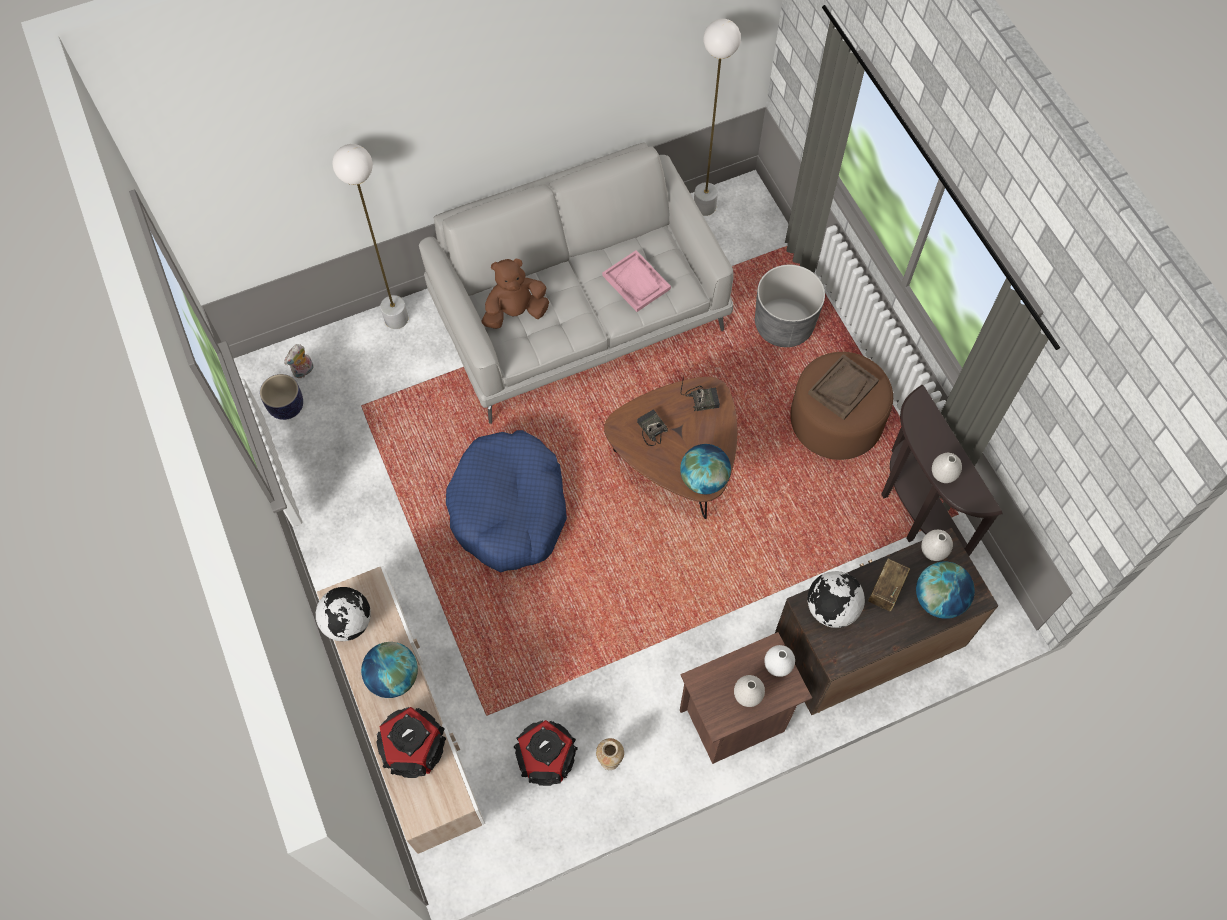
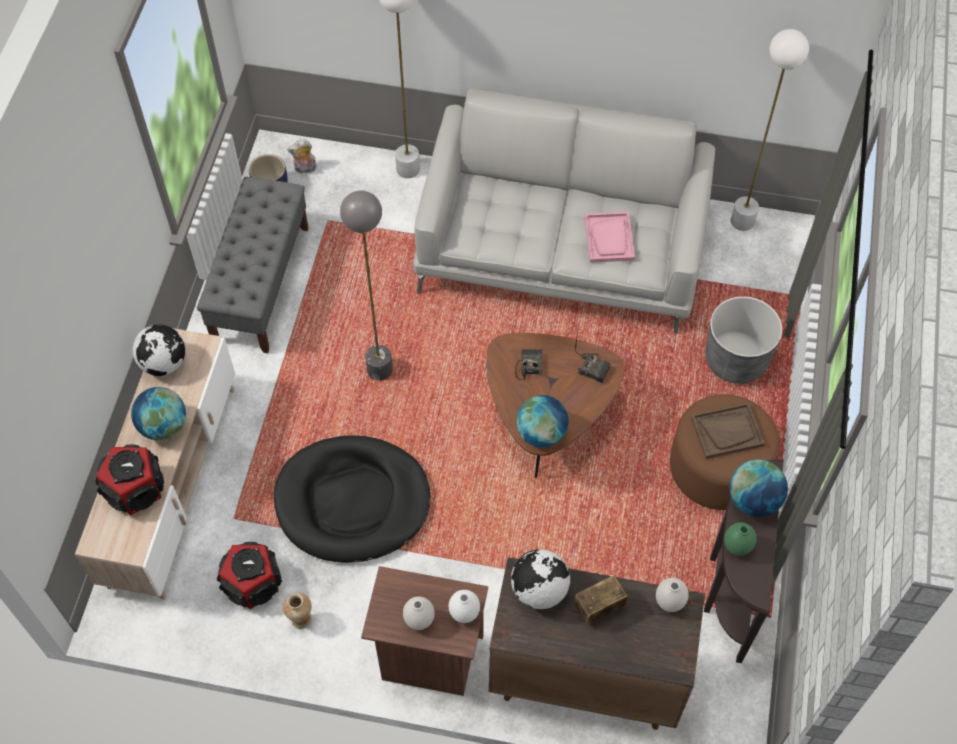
camera: 35 degrees right, 5 degrees down
blue dog bed [446,430,567,572] -> grey floor lamp [340,191,393,381]
brown plush toy [481,259,549,329] -> none
globe [916,561,975,619] -> globe moved to [730,459,788,517]
white vase [932,453,962,483] -> green vase [724,522,757,556]
none -> grey bench [197,177,308,353]
none -> black dog bed [274,435,431,563]

